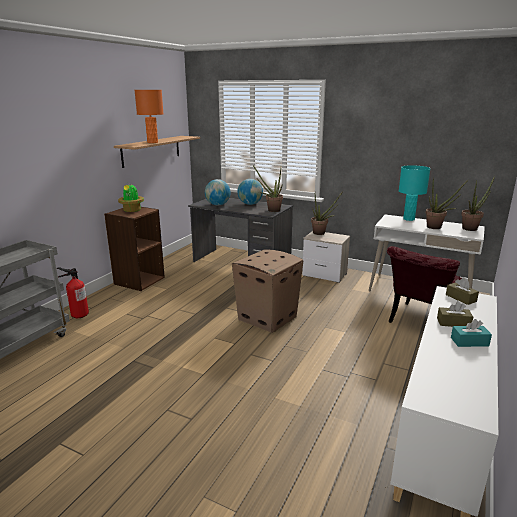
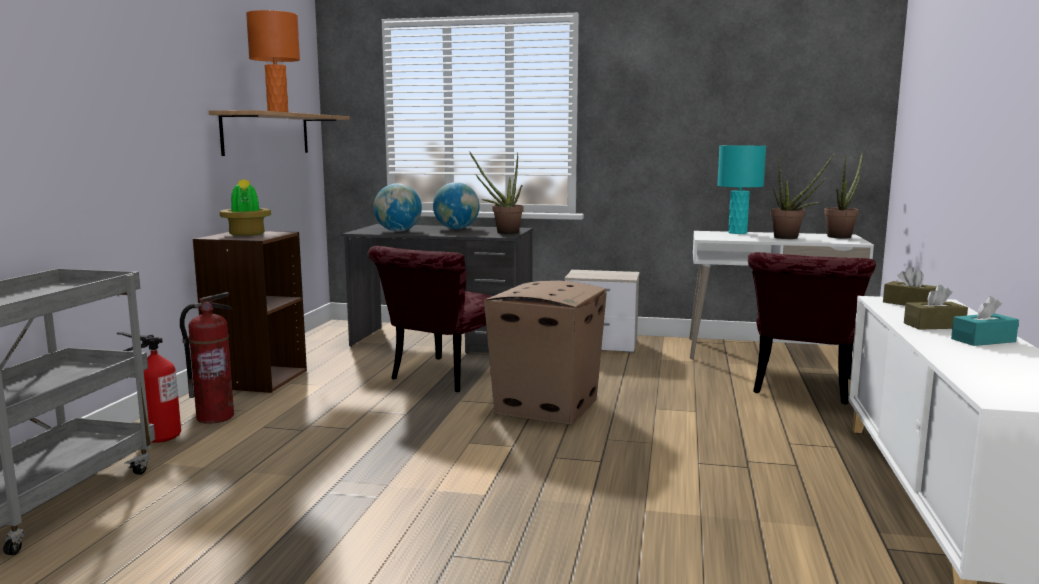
camera: 15 degrees left, 10 degrees down
potted plant [311,191,343,235] -> none
none -> fire extinguisher [180,292,234,423]
none -> red chair [368,246,492,392]

